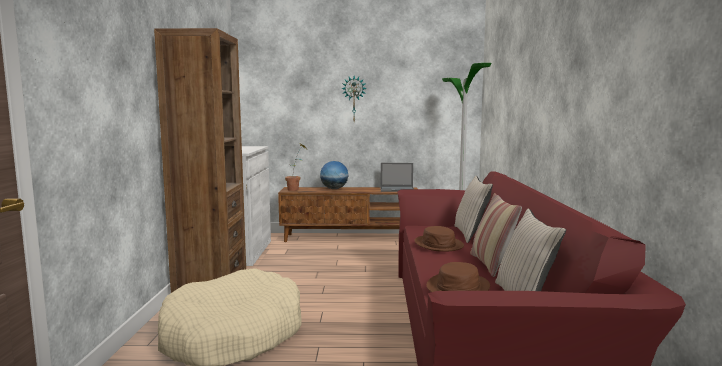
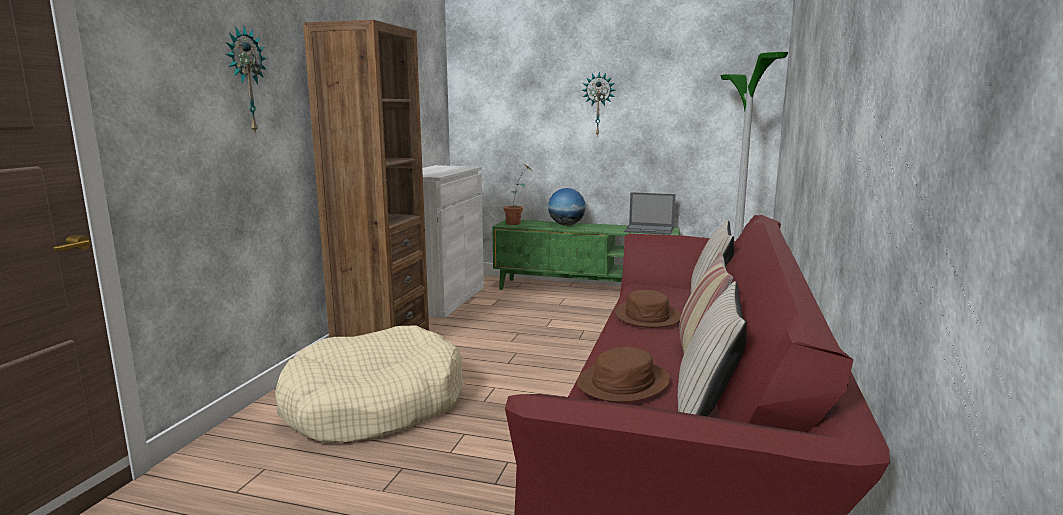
camera: 15 degrees right, 5 degrees up
brown tv stand [278,187,417,242] -> green tv stand [493,220,680,290]
none -> wall clock [225,26,267,132]

